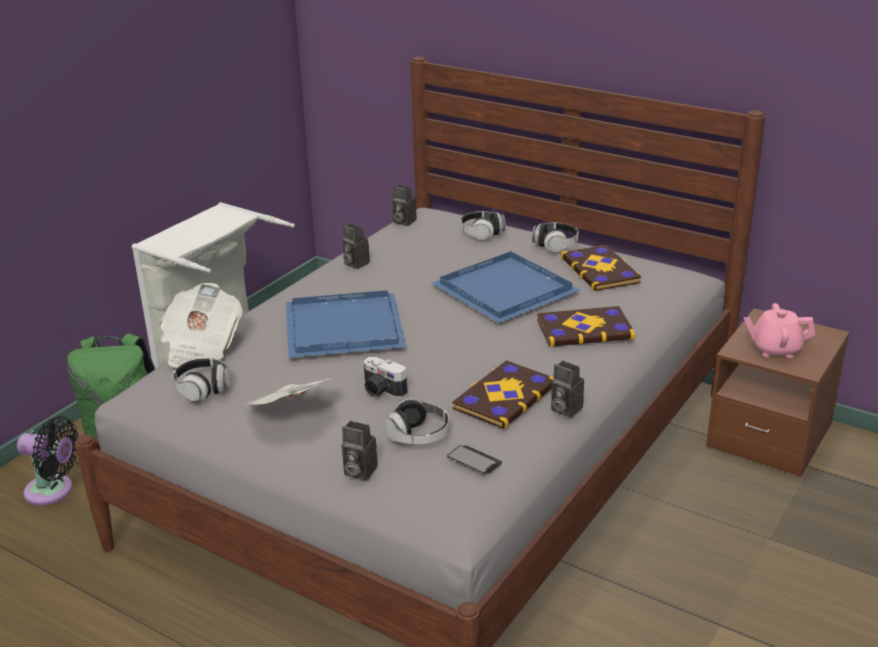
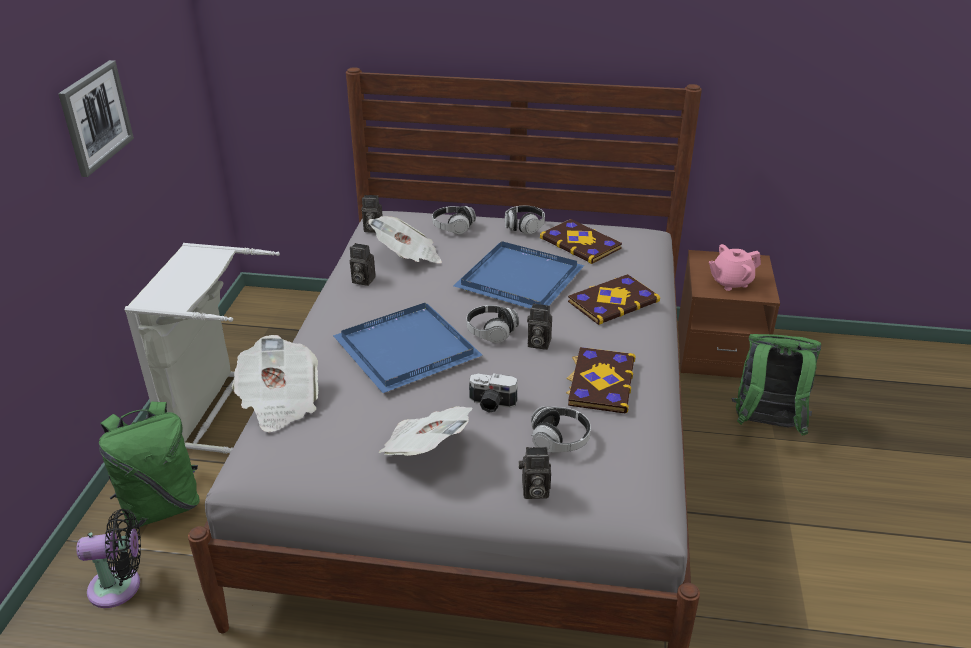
camera: 25 degrees left, 5 degrees up
headphones [172,358,230,401] -> headphones moved to [467,305,519,343]
phone [447,445,502,473] -> none
camera [551,361,584,417] -> camera moved to [527,303,552,350]
none -> picture [58,60,134,177]
none -> newspaper [368,216,442,263]
none -> green backpack [731,334,821,436]

